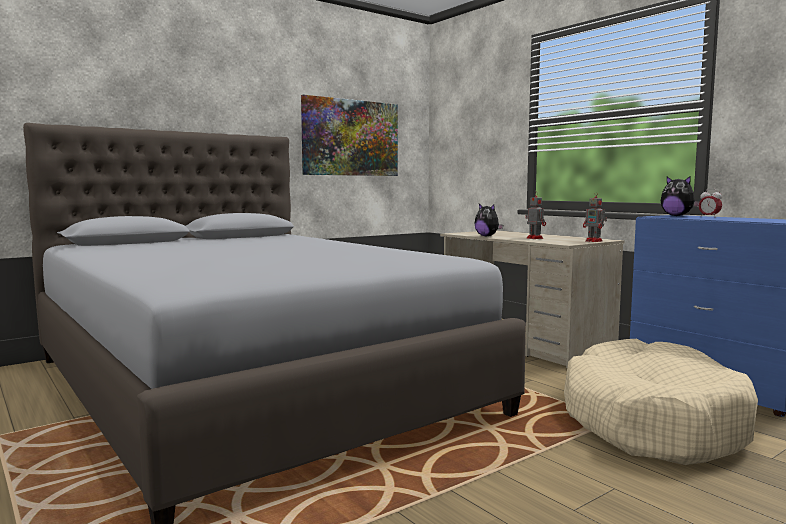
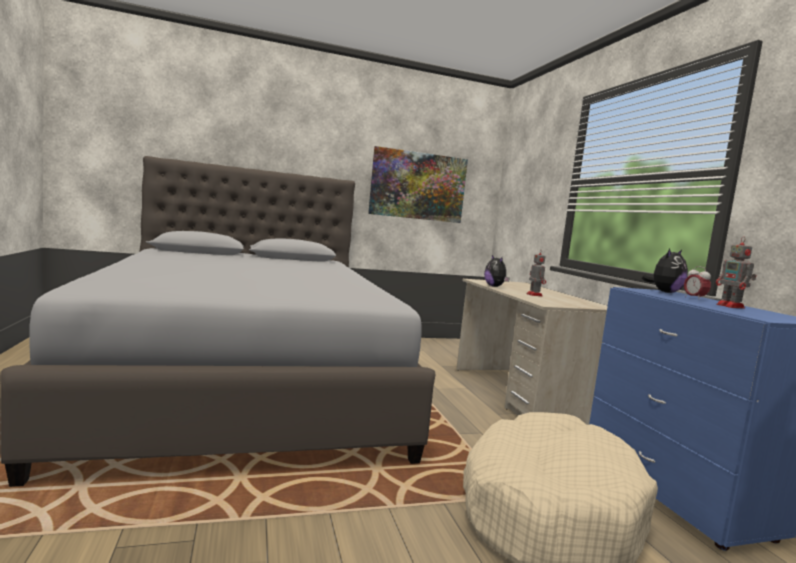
camera: 20 degrees right, 0 degrees up
toy robot [583,192,607,242] -> toy robot moved to [716,236,757,309]
plush toy [661,176,700,216] -> plush toy turned 105 degrees counterclockwise [642,249,688,293]

